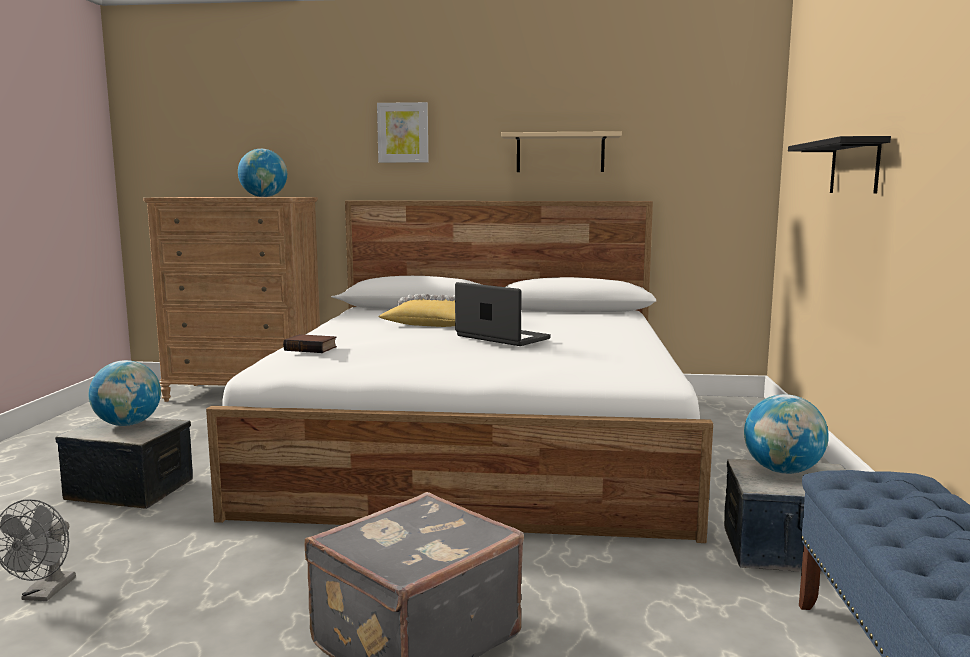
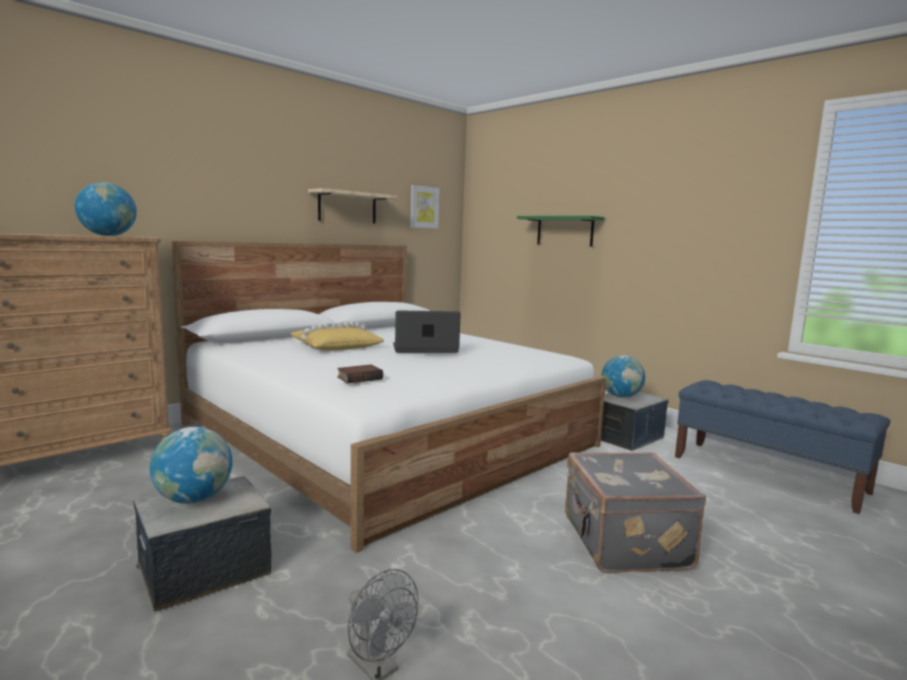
camera: 50 degrees left, 0 degrees up
picture [377,102,428,163] -> picture moved to [410,185,439,229]
black shelf [788,136,891,194] -> green shelf [517,216,604,247]

